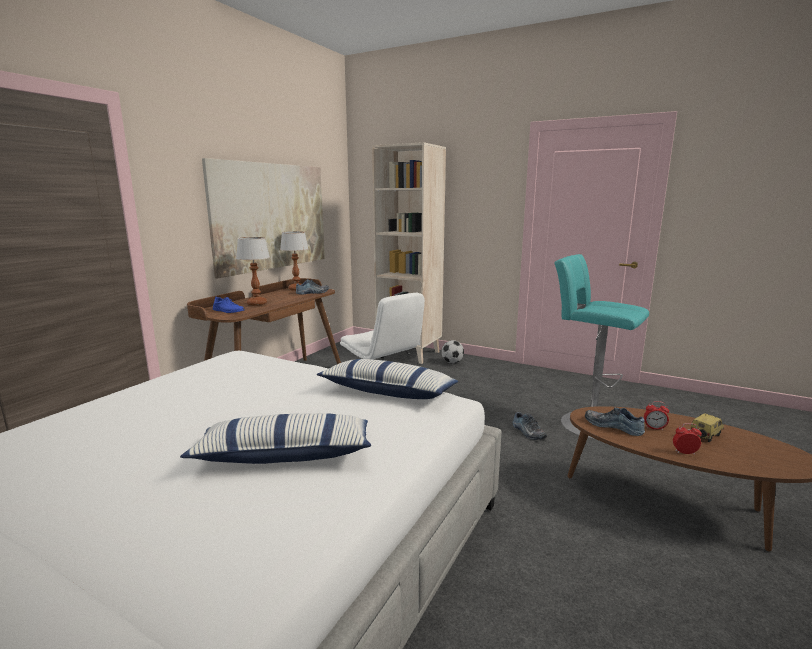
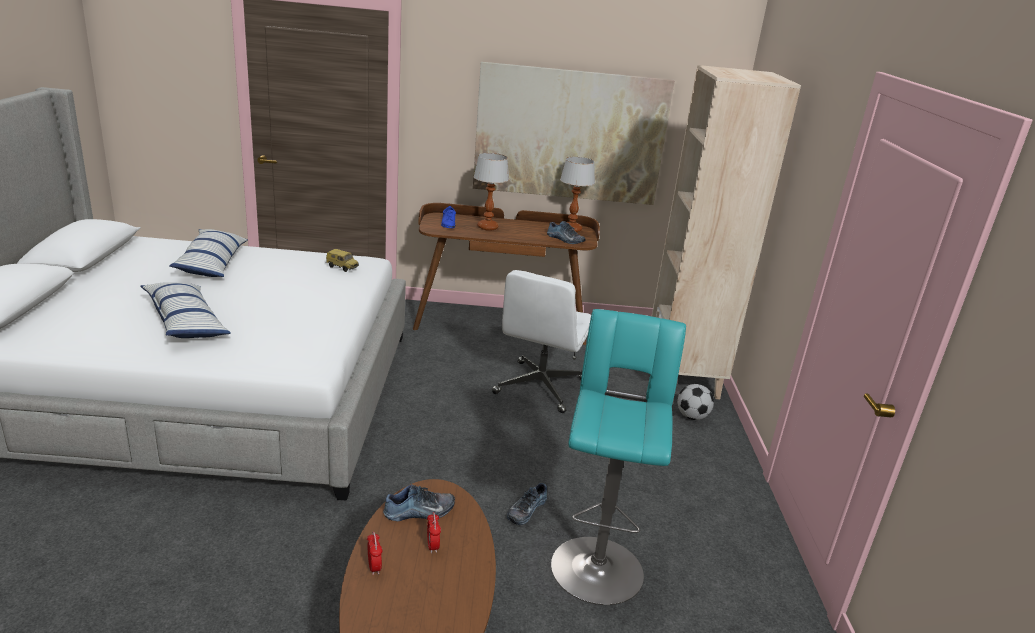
camera: 60 degrees right, 10 degrees up
pillow [317,359,458,399] -> pillow moved to [169,229,248,277]
shoe [585,407,645,436] -> shoe turned 60 degrees clockwise [383,484,455,521]
toy car [690,413,724,442] -> toy car moved to [326,249,359,272]

